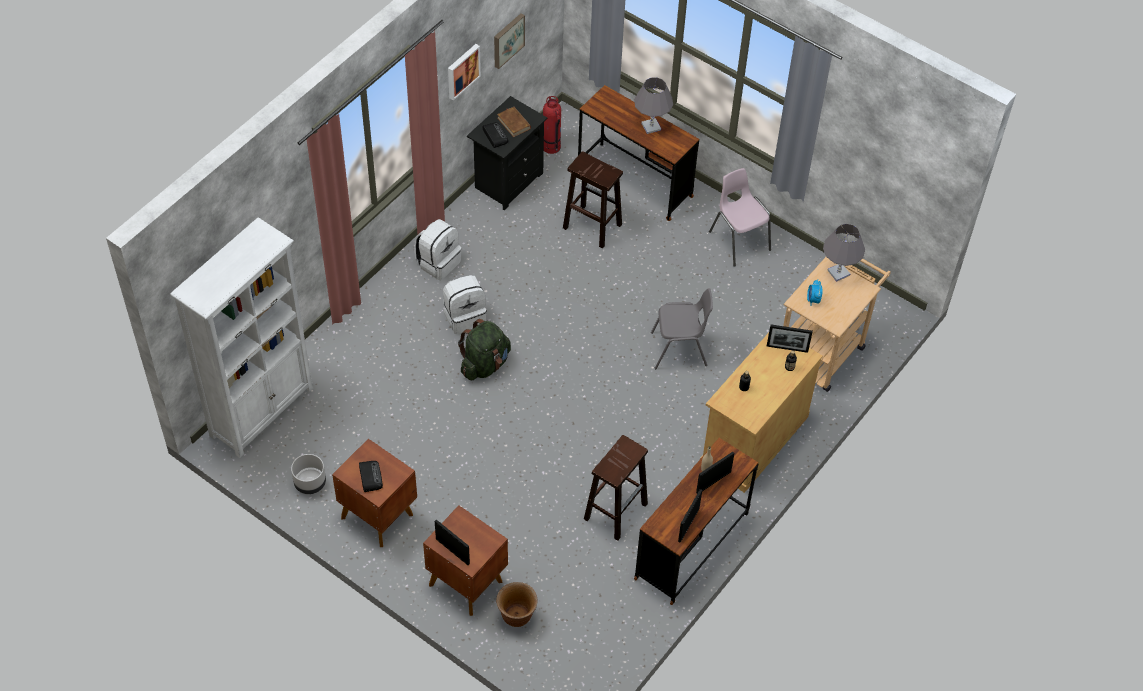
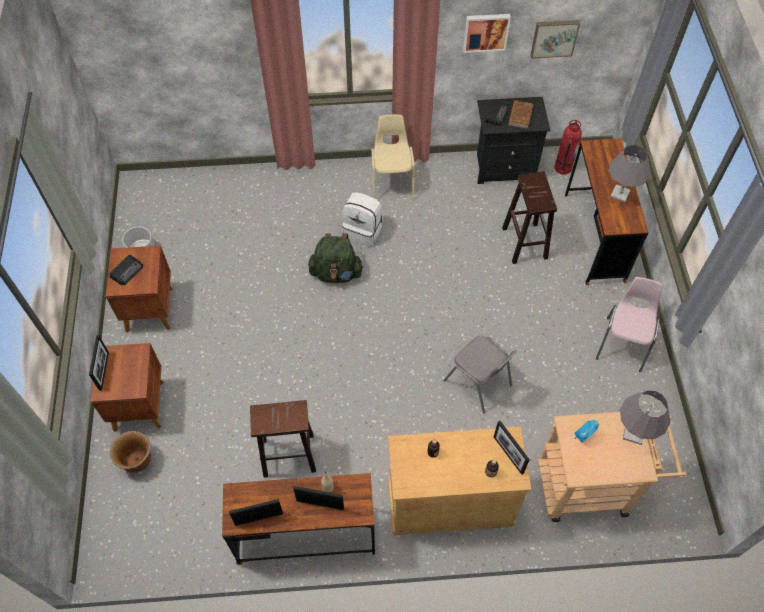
camera: 50 degrees right, 5 degrees up
white bookcase [170,217,313,458] -> none
white backpack [414,219,461,280] -> beige chair [372,114,415,200]

